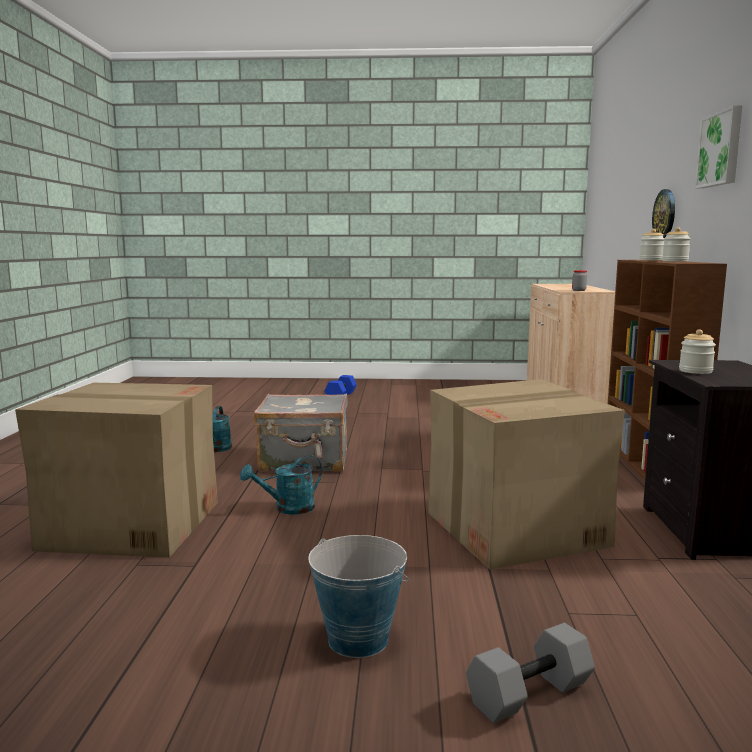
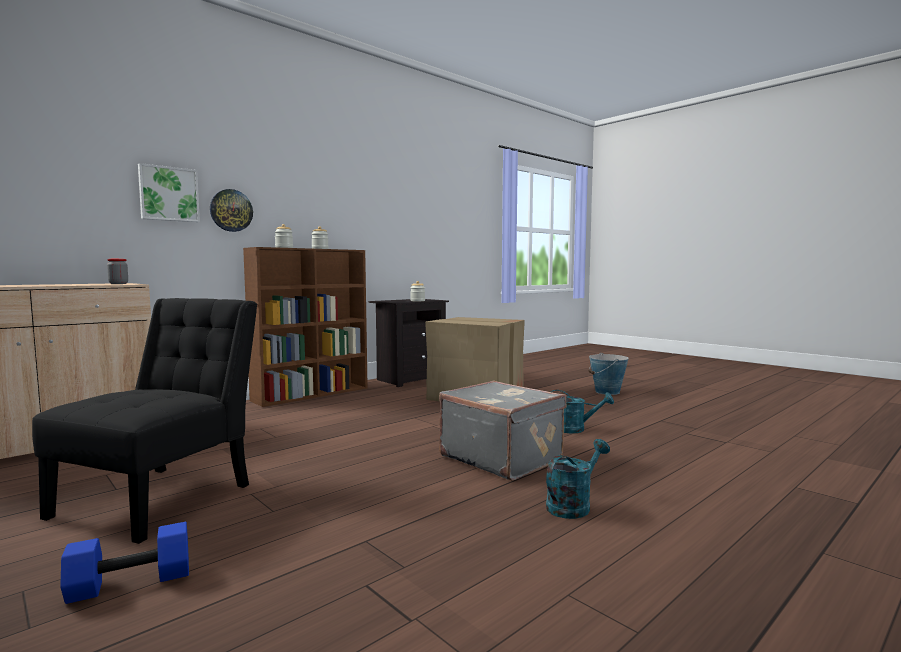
camera: 135 degrees left, 5 degrees down
cardboard box [15,383,218,558] -> none
grey dumbbell [466,623,595,723] -> none
picture [695,105,743,189] -> picture moved to [138,163,200,222]
none -> black chair [32,298,258,544]

